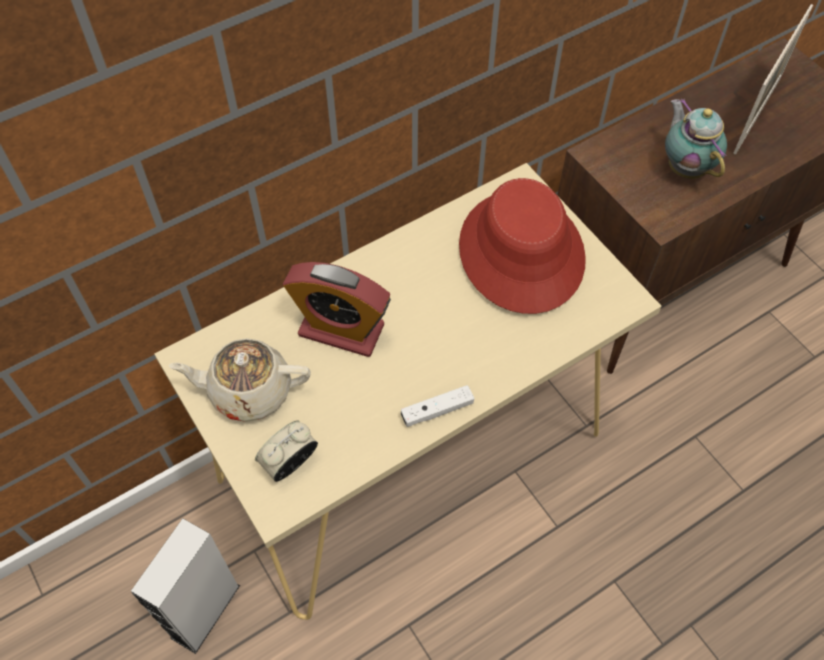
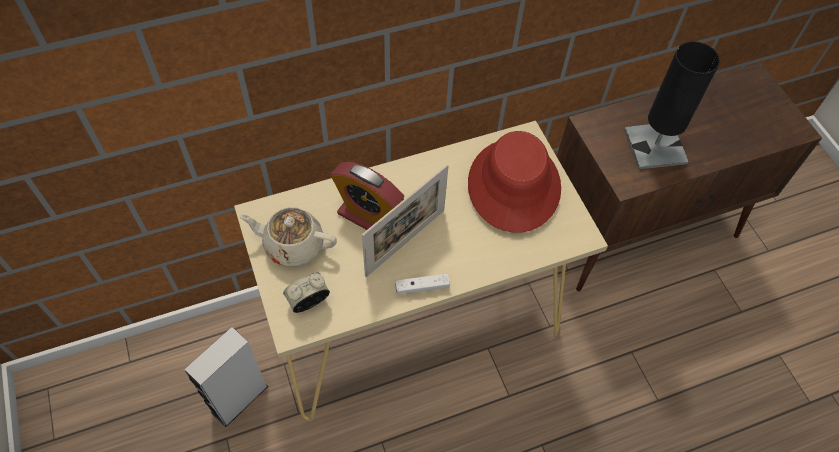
camera: 10 degrees right, 0 degrees up
teapot [665,99,727,179] -> black table lamp [624,41,720,169]
picture frame [734,4,813,154] -> picture frame moved to [362,164,449,277]

